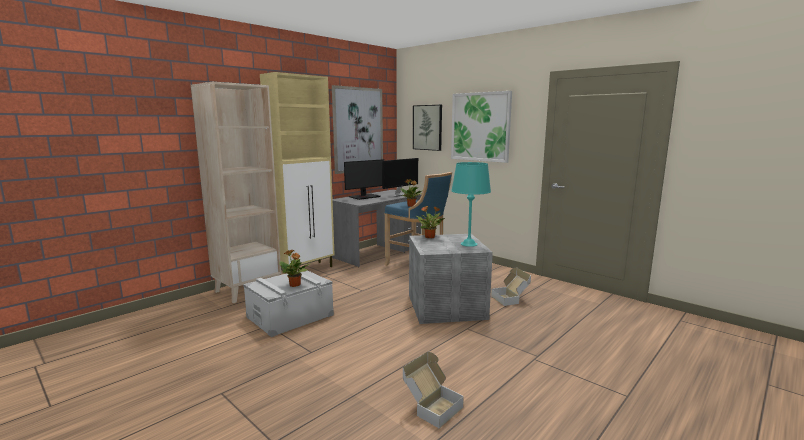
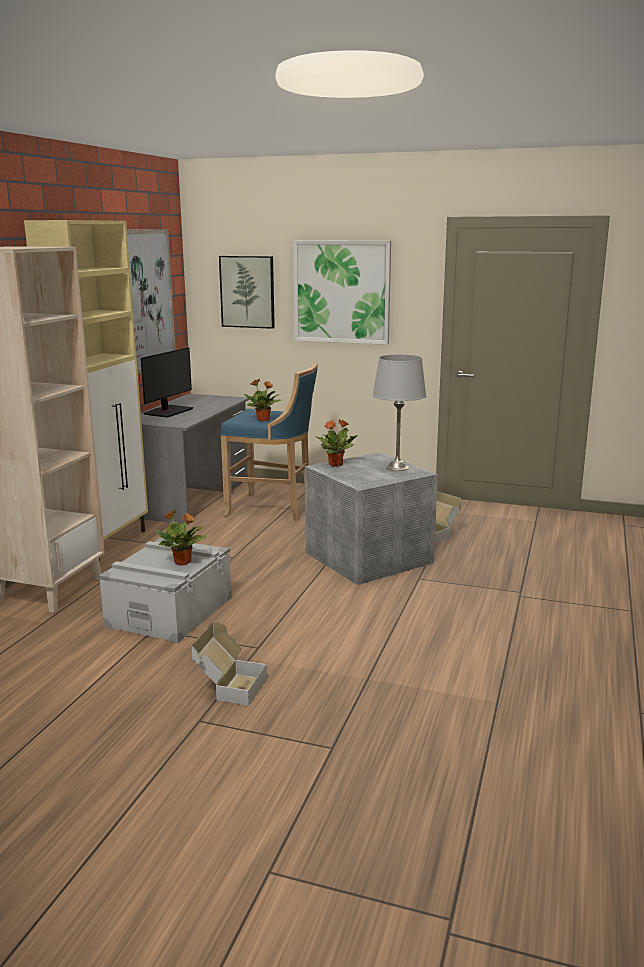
camera: 25 degrees left, 5 degrees up
monitor [382,158,418,197] -> none
cardboard box [403,352,464,428] -> cardboard box moved to [192,622,267,706]
turquoise table lamp [451,162,491,247] -> grey table lamp [373,354,426,471]

